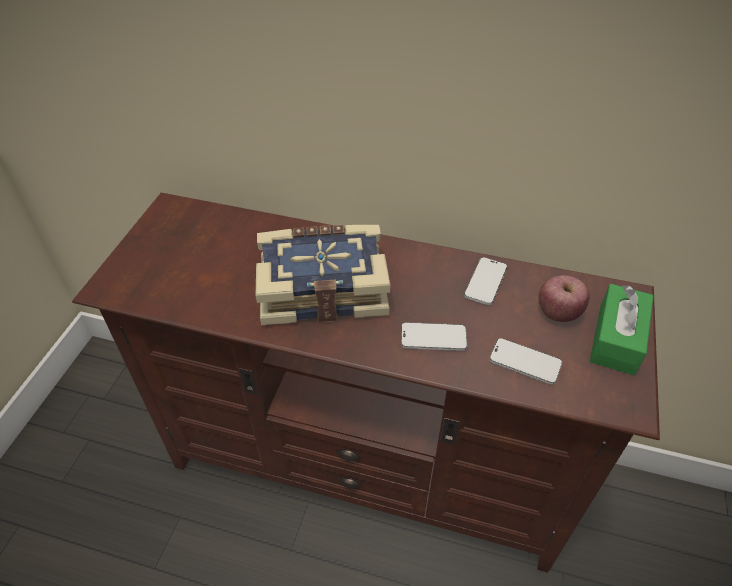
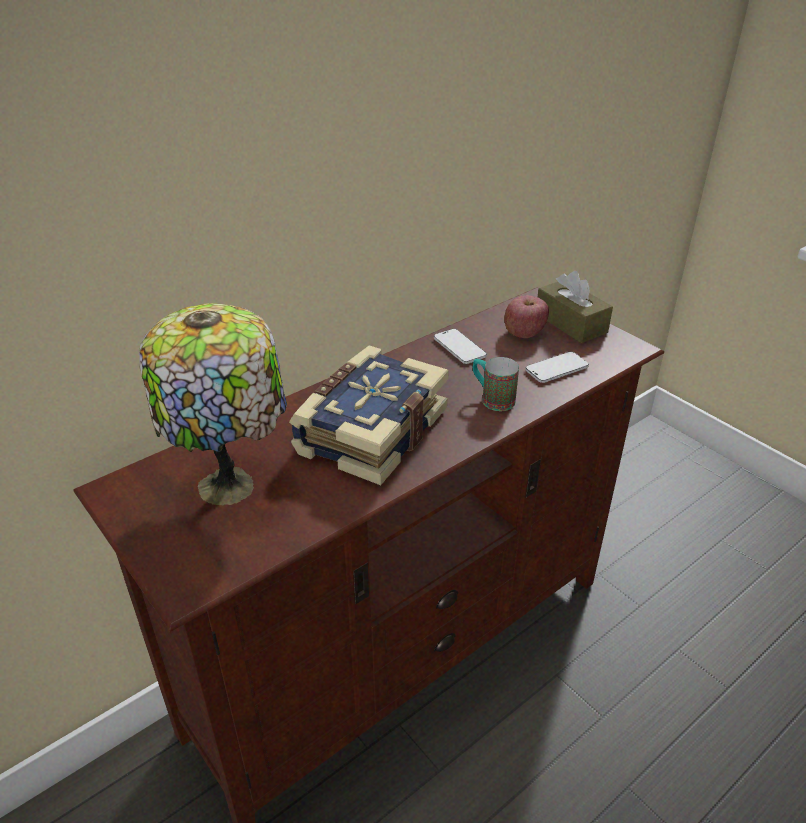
camera: 55 degrees left, 10 degrees down
phone [401,322,467,351] -> mug [473,357,519,411]
green tissue box [590,284,653,375] -> brown tissue box [538,271,613,343]
none -> table lamp [139,303,287,505]

